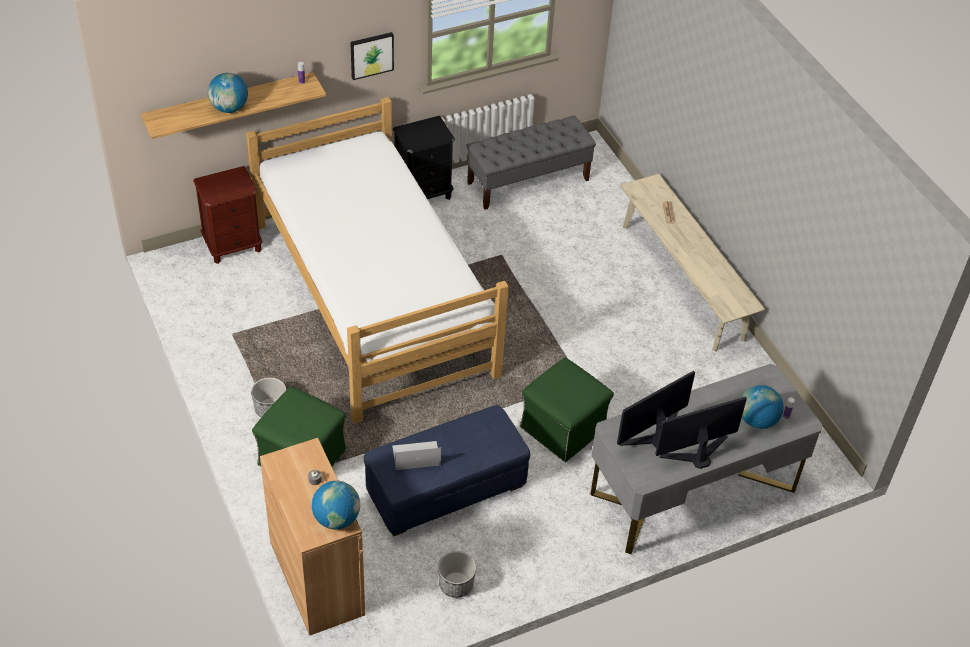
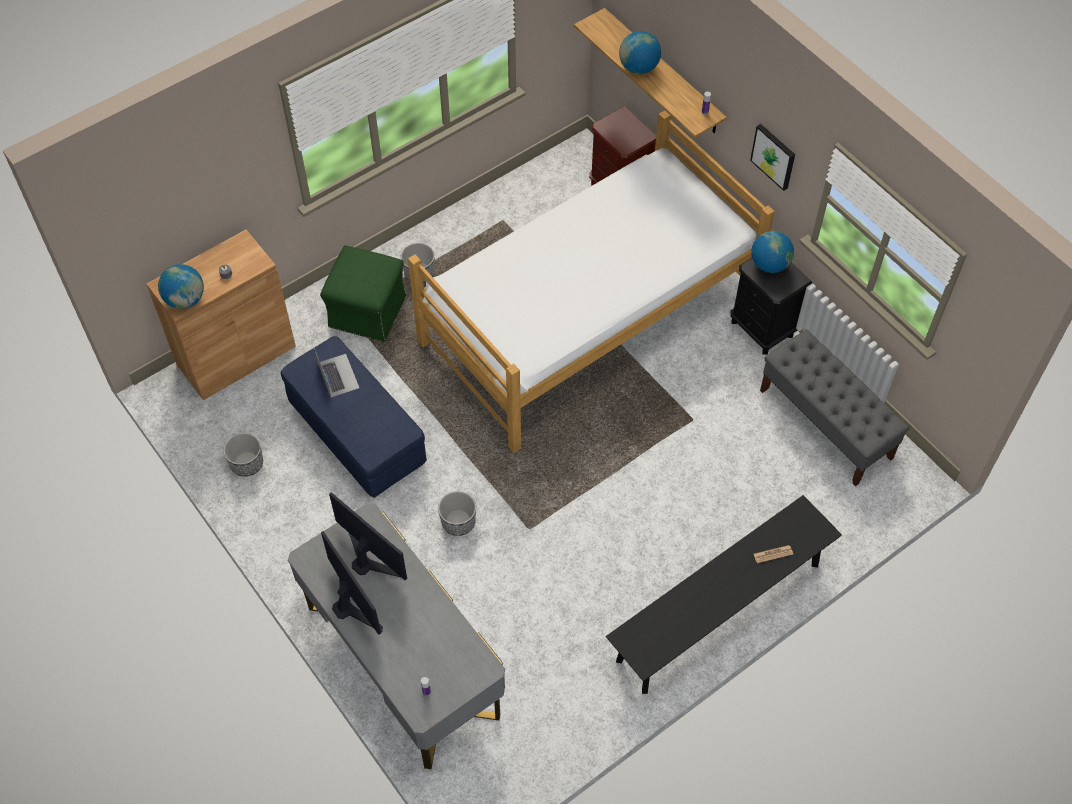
camera: 80 degrees right, 10 degrees up
green ottoman [520,357,614,462] -> planter [438,491,476,536]
beige bench [620,174,765,351] -> black bench [606,495,842,694]
globe [741,385,783,429] -> globe moved to [751,231,794,273]

